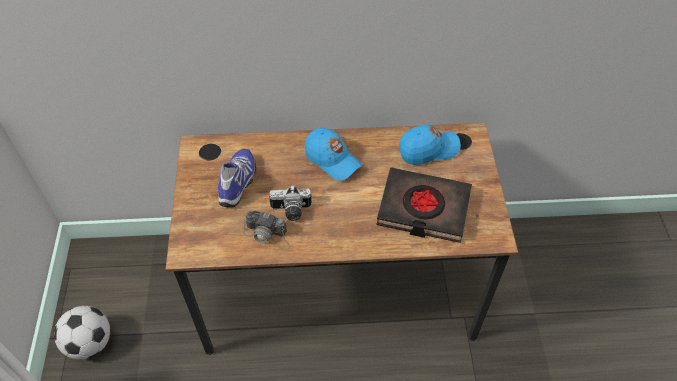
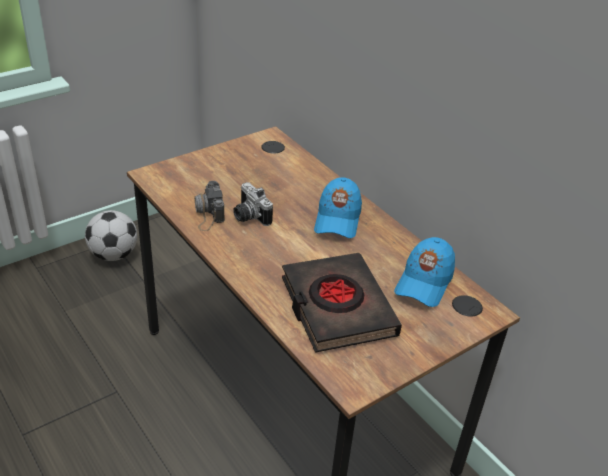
camera: 55 degrees right, 15 degrees down
shoe [218,149,256,208] -> none
blue cap [399,125,461,165] -> blue cap turned 75 degrees clockwise [394,237,455,307]

